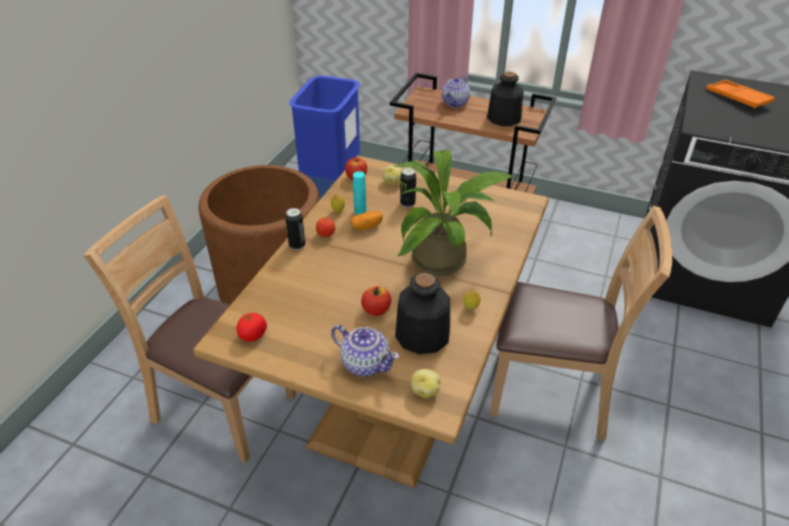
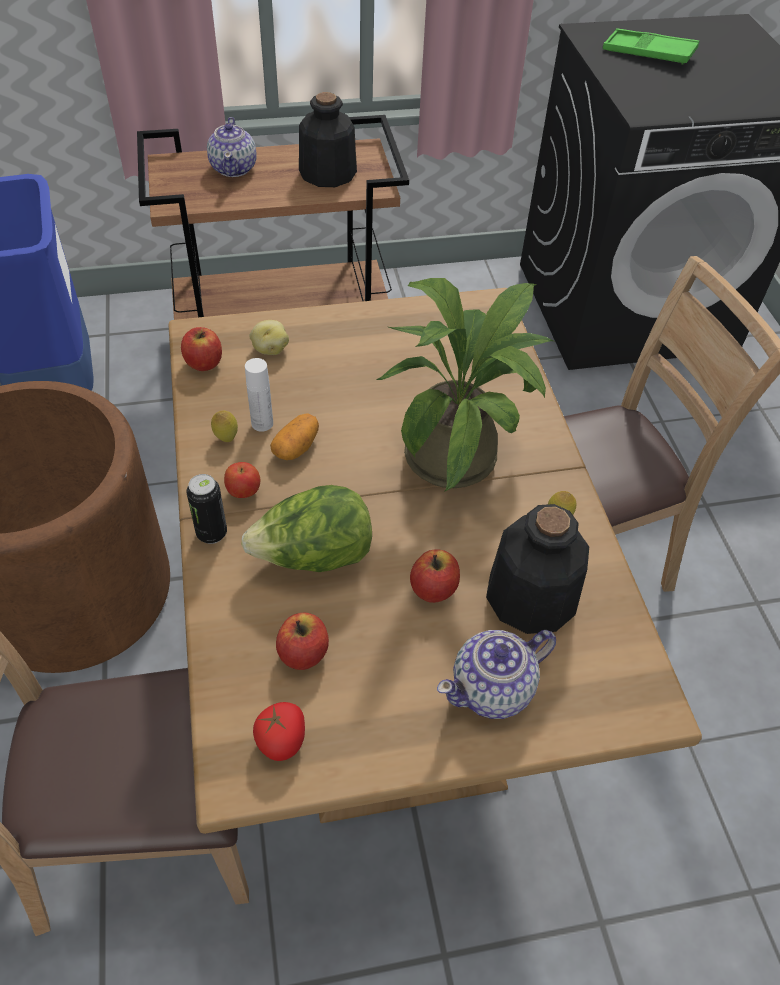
camera: 35 degrees left, 10 degrees up
teapot [331,325,400,377] -> teapot turned 150 degrees clockwise [437,630,556,719]
turquoise bottle [353,171,366,215] -> white bottle [245,358,273,432]
can [400,168,416,208] -> none
potato [411,369,441,398] -> none
orange tray [706,80,775,109] -> green tray [603,28,699,64]
none -> lettuce [241,485,372,572]
none -> apple [276,613,329,670]

